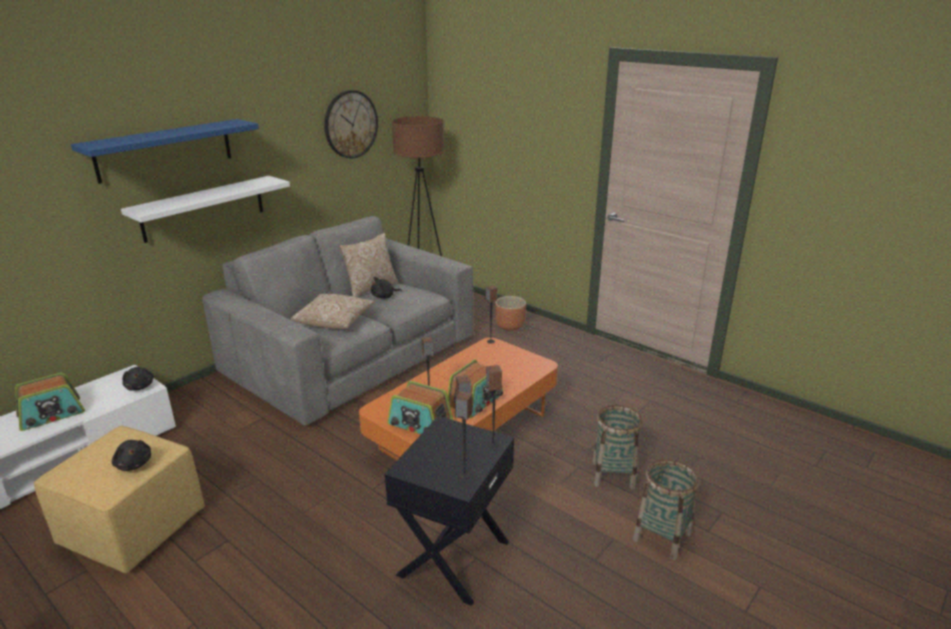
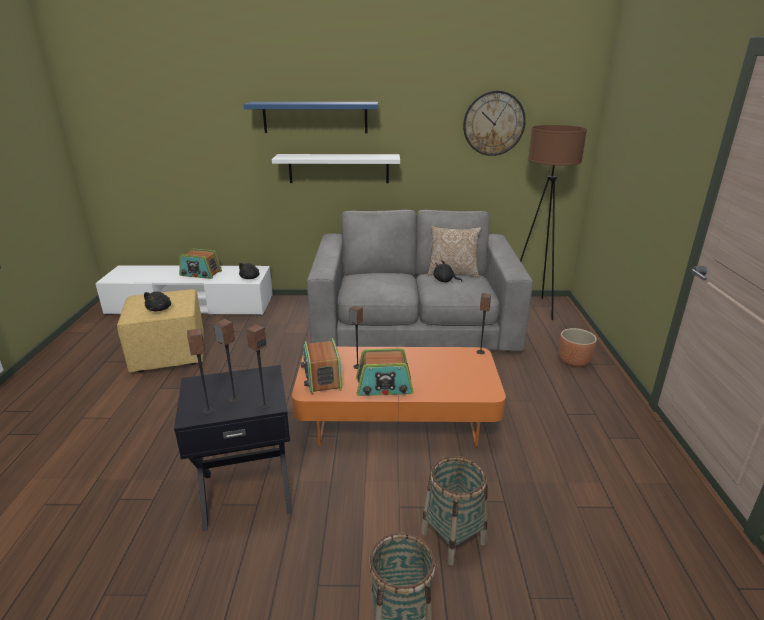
camera: 50 degrees right, 0 degrees up
pillow [291,294,374,329] -> none

